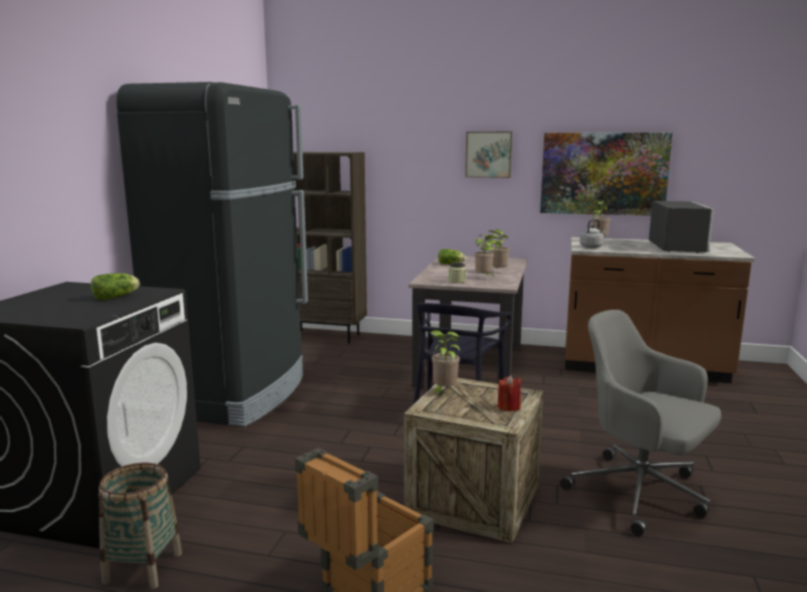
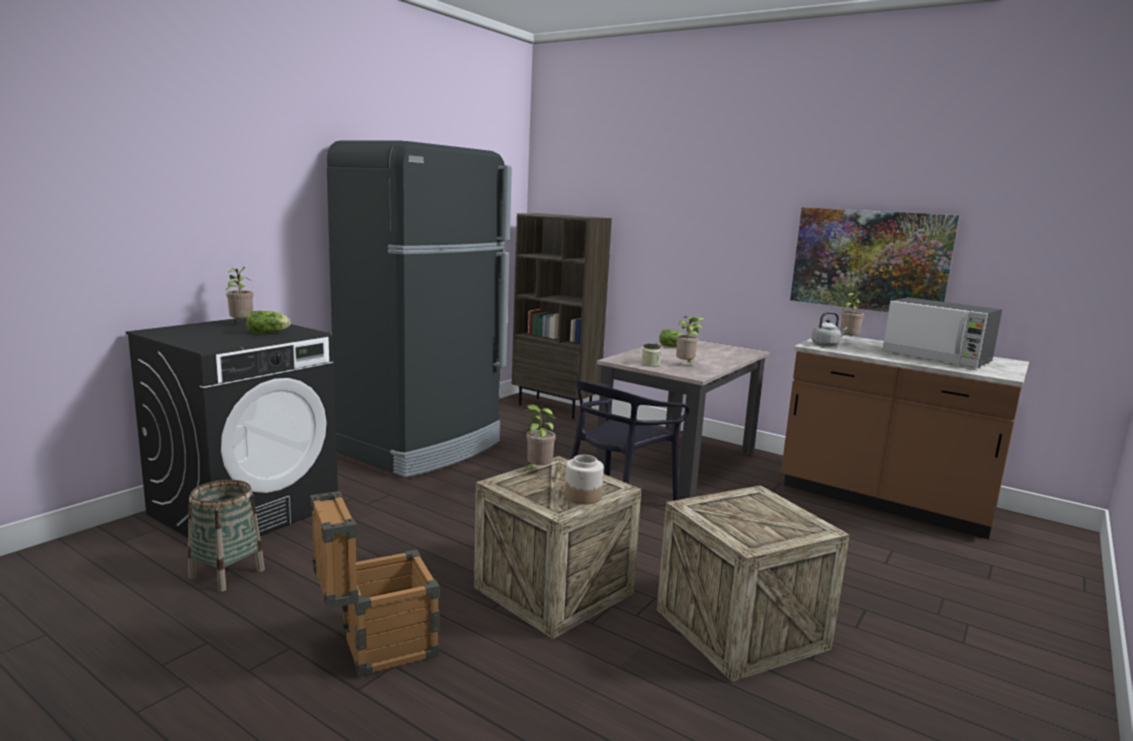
camera: 20 degrees right, 0 degrees up
picture [465,132,512,178] -> none
potted plant [488,229,510,268] -> potted plant moved to [225,267,254,321]
red candle [497,375,522,411] -> jar [565,455,604,505]
grey office chair [560,310,721,536] -> crate [657,485,850,682]
microwave [649,201,714,253] -> microwave turned 105 degrees clockwise [882,297,1002,368]

